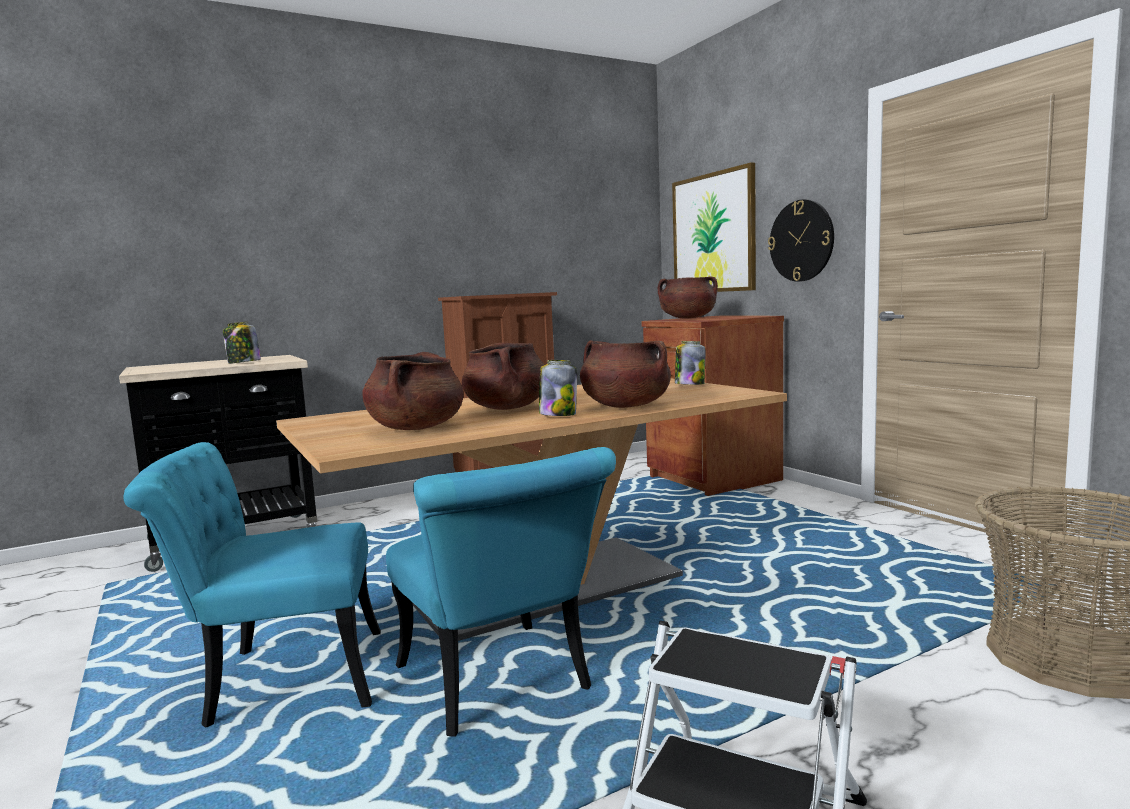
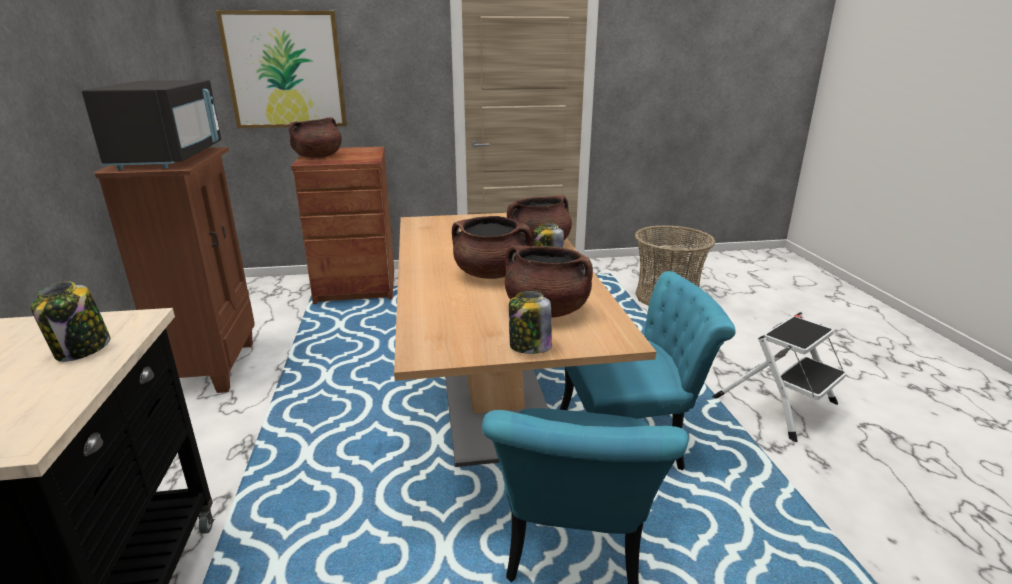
camera: 70 degrees left, 15 degrees up
jar [675,341,705,385] -> jar moved to [509,291,552,354]
wall clock [768,199,834,282] -> none
none -> black microwave [82,80,221,170]

